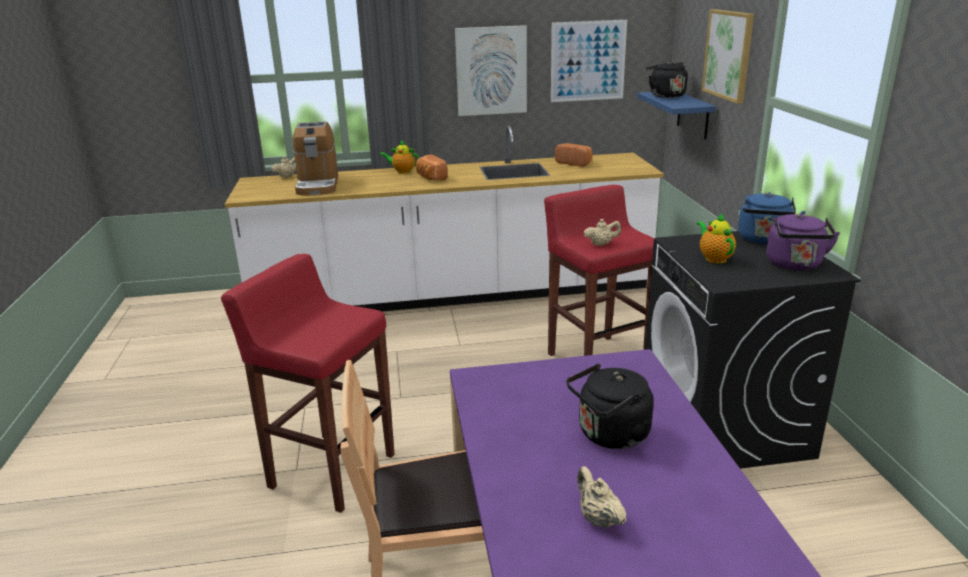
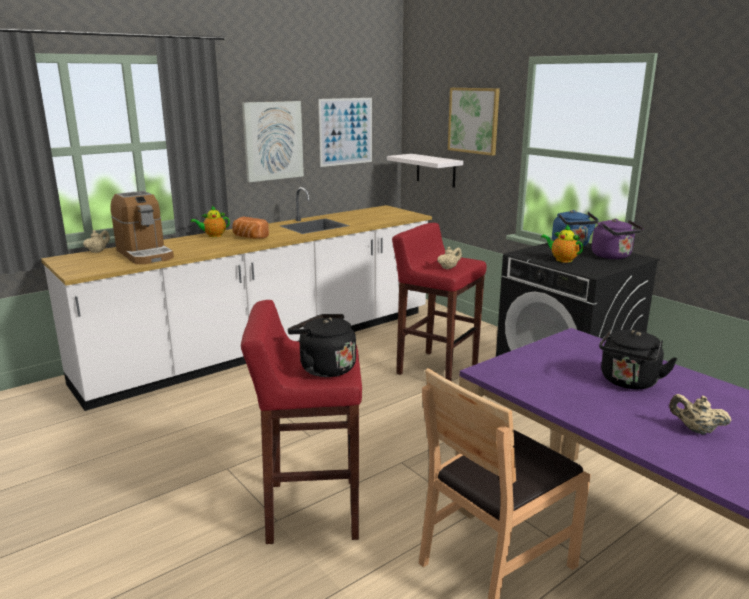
camera: 30 degrees left, 5 degrees down
bread [555,143,593,167] -> none
blue shelf [637,92,716,140] -> white shelf [387,154,463,188]
black kettle [646,61,688,98] -> black kettle moved to [288,314,356,377]

